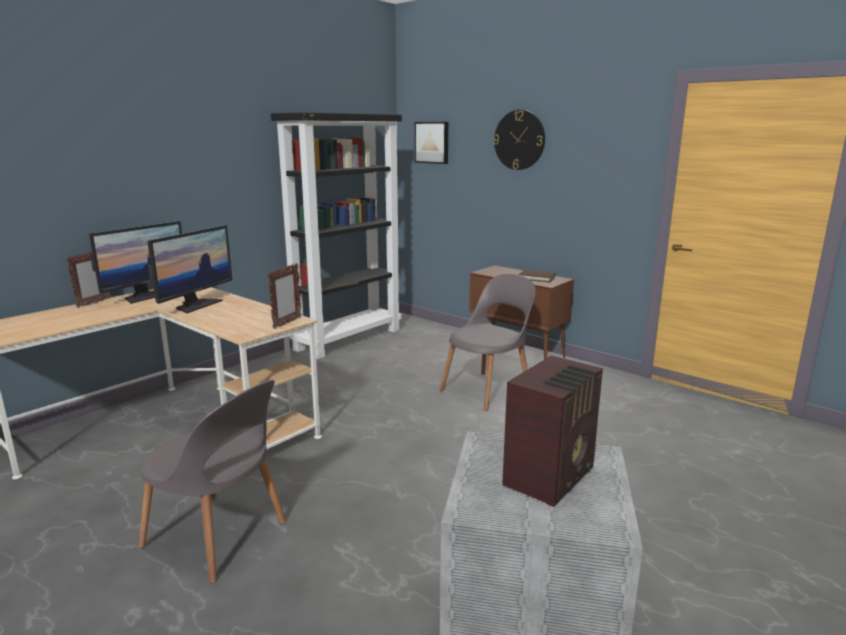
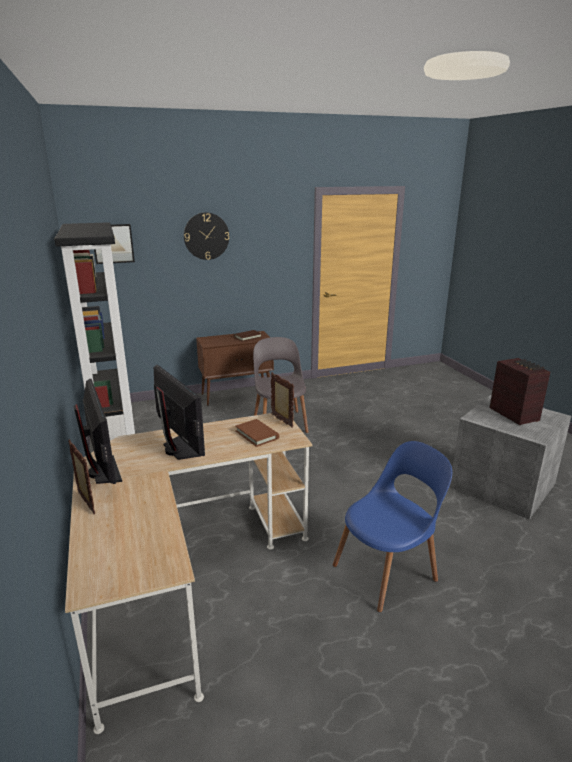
camera: 60 degrees left, 5 degrees up
grey chair [138,380,286,583] -> blue chair [332,441,452,612]
none -> brown book [235,419,279,447]

